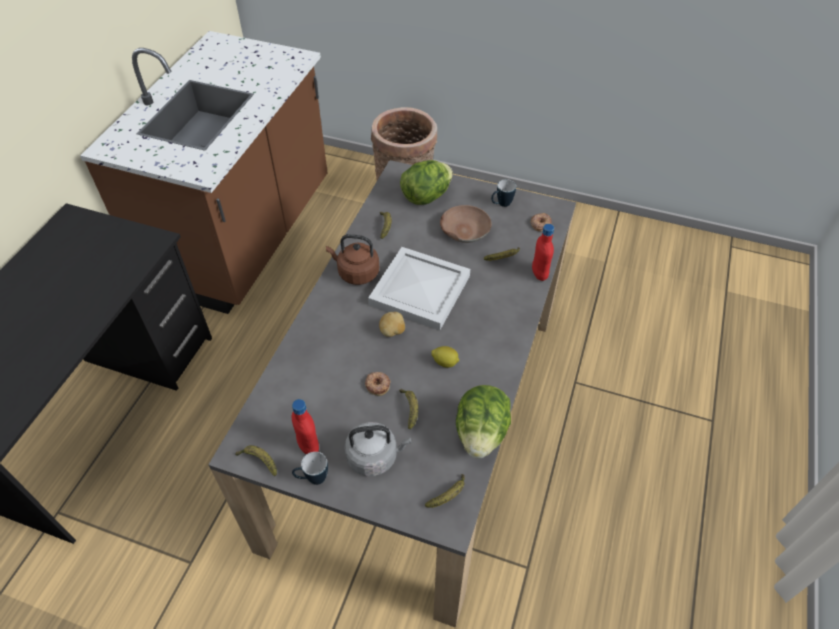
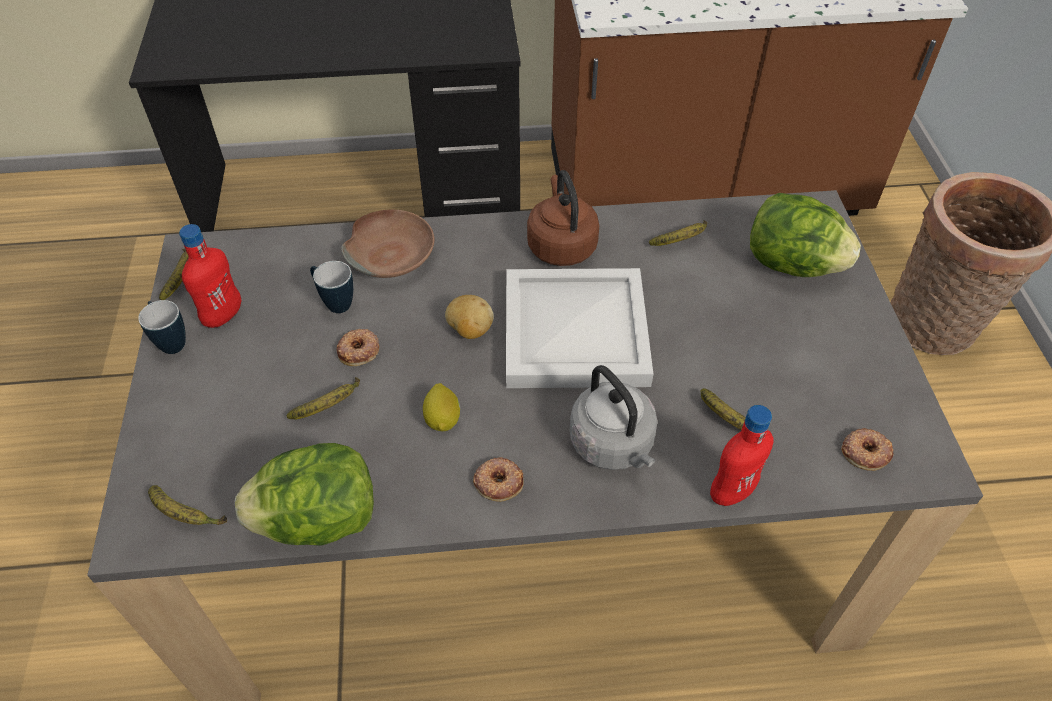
camera: 65 degrees right, 0 degrees up
grey kettle [345,422,412,476] -> grey kettle moved to [570,365,658,470]
brown bowl [440,205,492,243] -> brown bowl moved to [341,210,435,278]
mug [491,179,516,207] -> mug moved to [310,261,353,313]
none -> donut [473,457,523,502]

